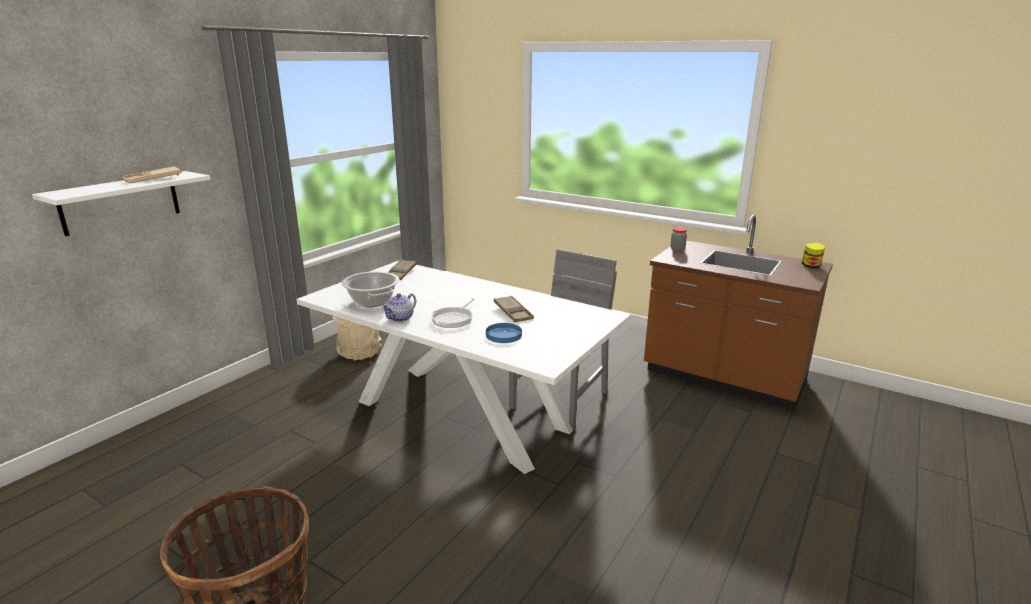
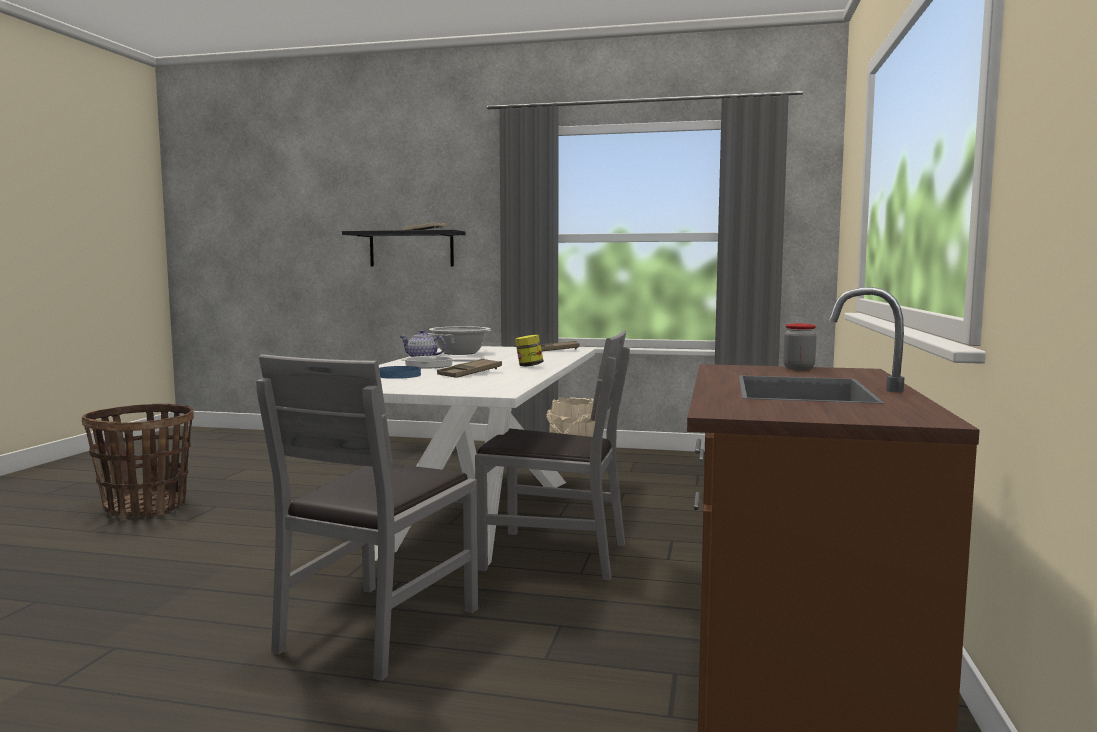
camera: 70 degrees right, 15 degrees down
white shelf [32,171,211,236] -> black shelf [342,230,466,267]
jar [802,242,825,268] -> jar moved to [515,335,544,367]
none -> grey chair [256,354,478,681]

